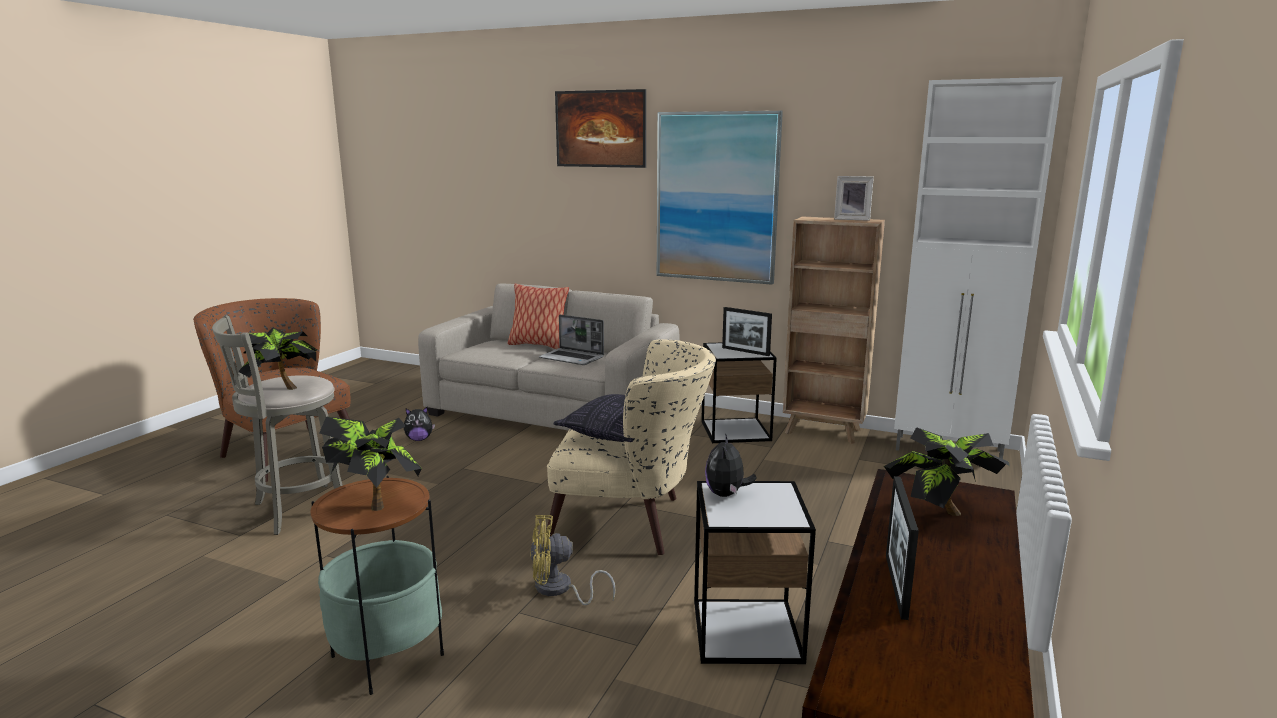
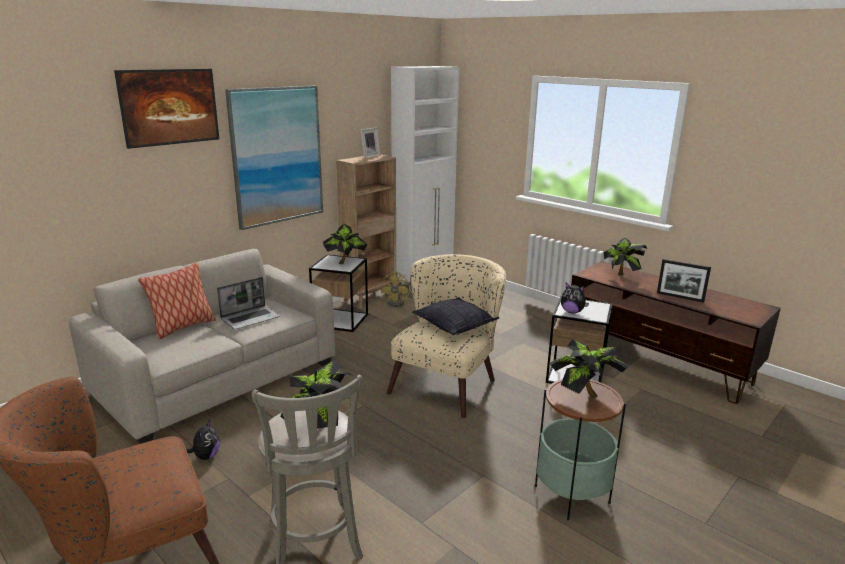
camera: 70 degrees left, 5 degrees up
yellow fan [530,515,616,605] -> yellow fan moved to [381,272,414,307]
picture frame [722,307,772,356] -> potted plant [323,224,367,264]

